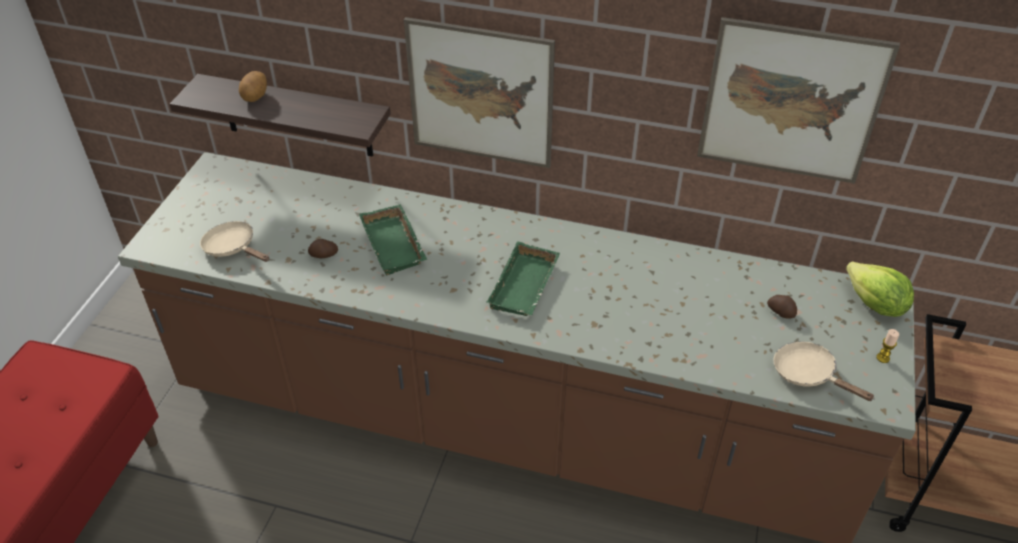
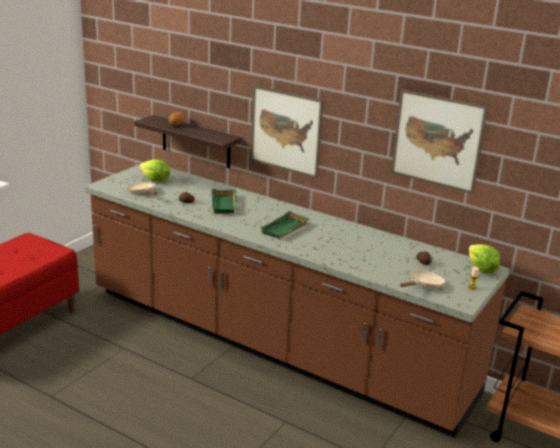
camera: 15 degrees right, 20 degrees down
beige frying pan [773,342,875,401] -> beige frying pan turned 75 degrees clockwise [400,270,445,288]
none -> lettuce [139,159,170,182]

